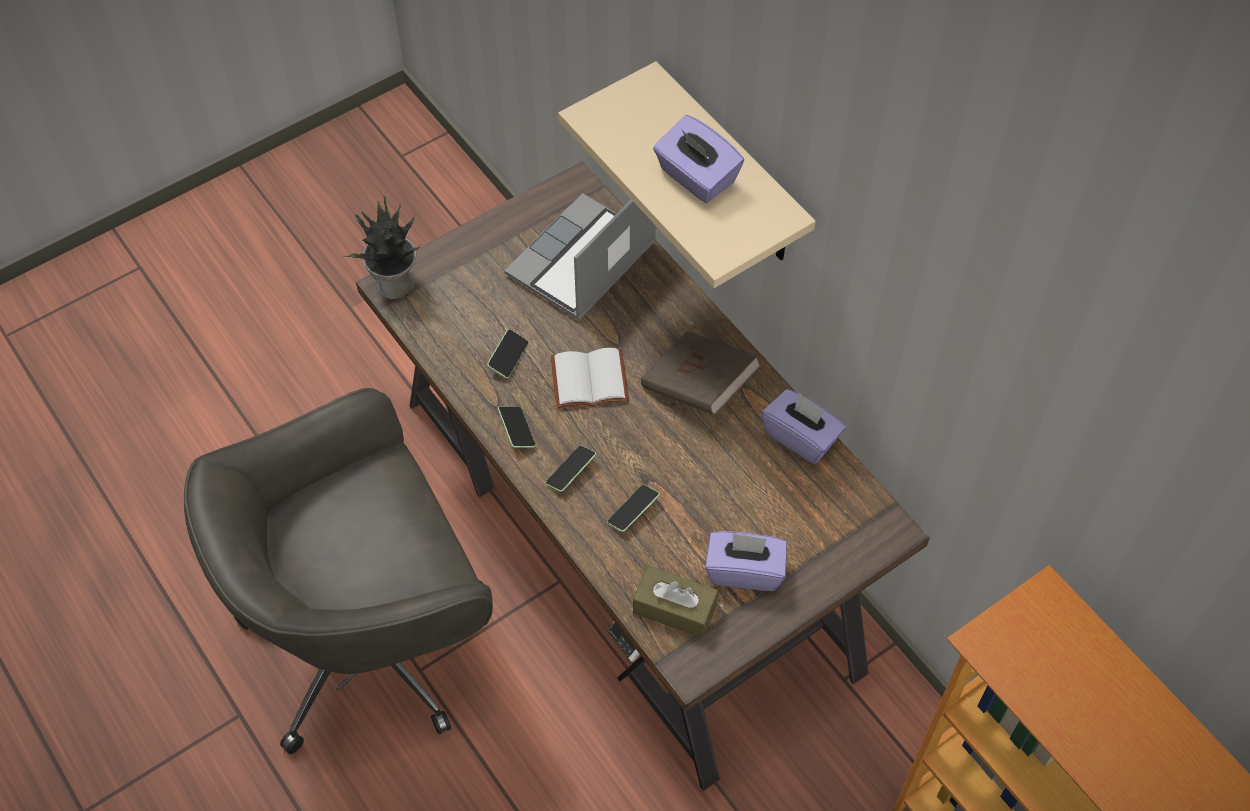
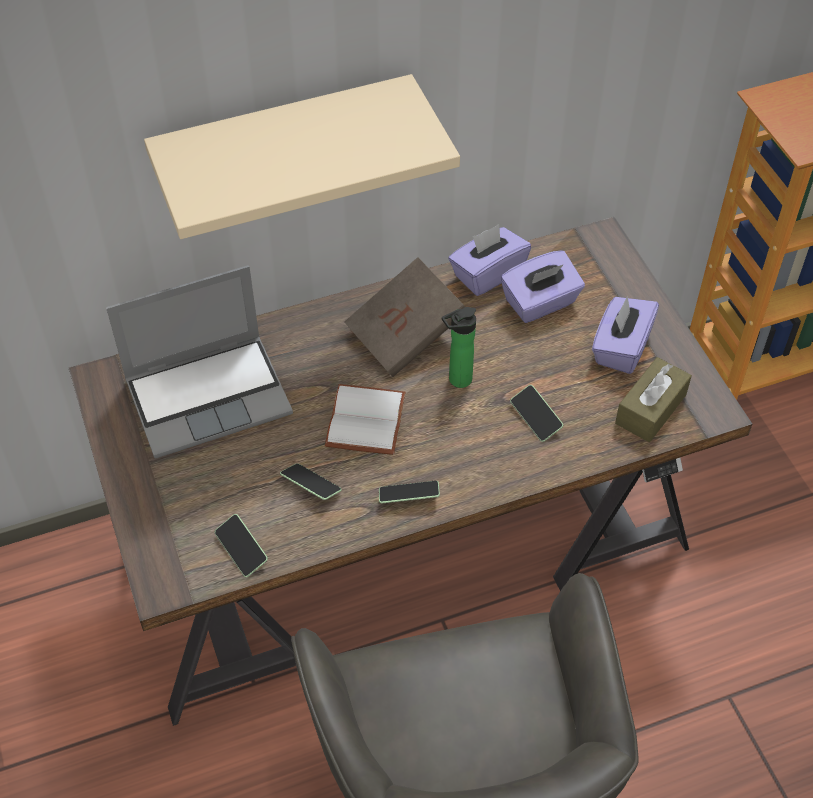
camera: 75 degrees left, 5 degrees down
potted plant [344,196,420,299] -> none
laptop [504,193,656,320] -> laptop turned 75 degrees counterclockwise [106,265,293,459]
phone [545,445,596,492] -> phone moved to [215,514,268,577]
purple tissue box [653,115,744,203] -> purple tissue box moved to [501,250,585,323]
none -> bottle [442,307,476,388]

